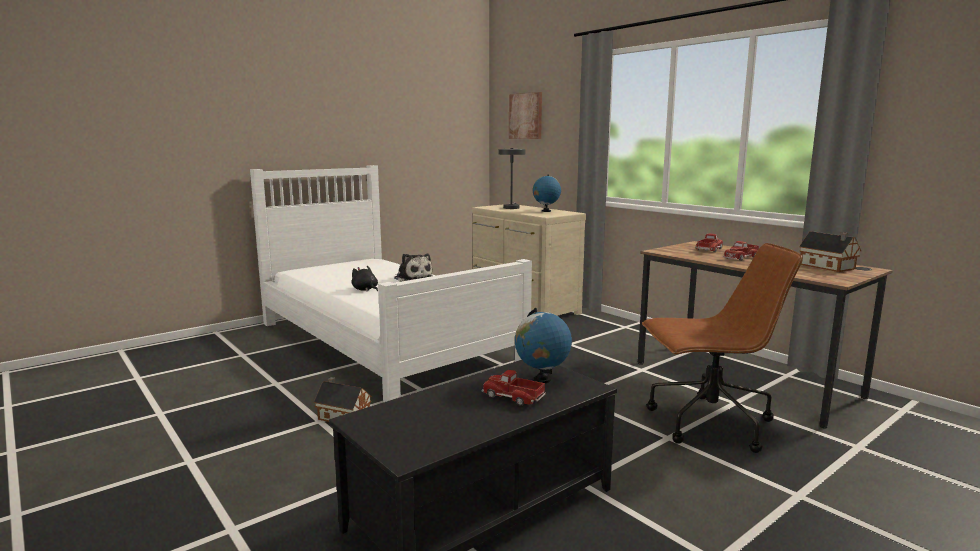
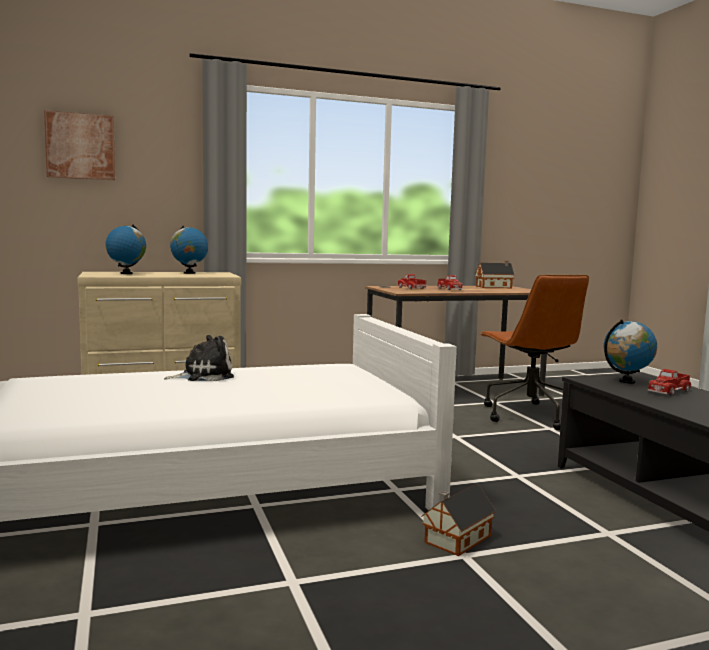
camera: 70 degrees left, 5 degrees down
black plush toy [352,266,378,292] -> none
grey table lamp [498,148,526,209] -> globe [106,224,146,274]
brown office chair [642,243,803,453] -> brown office chair turned 150 degrees clockwise [480,275,589,430]

